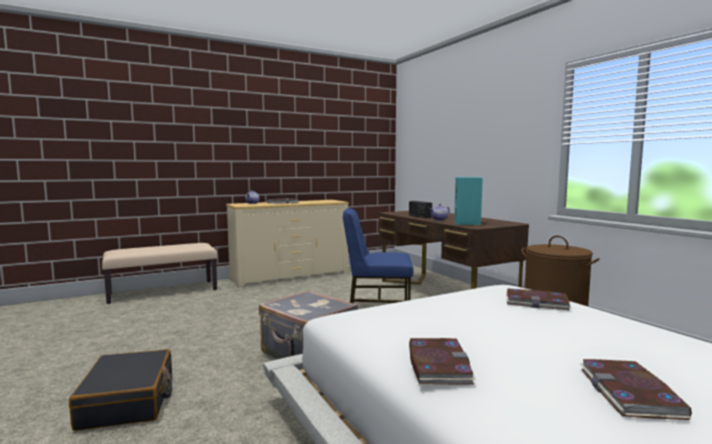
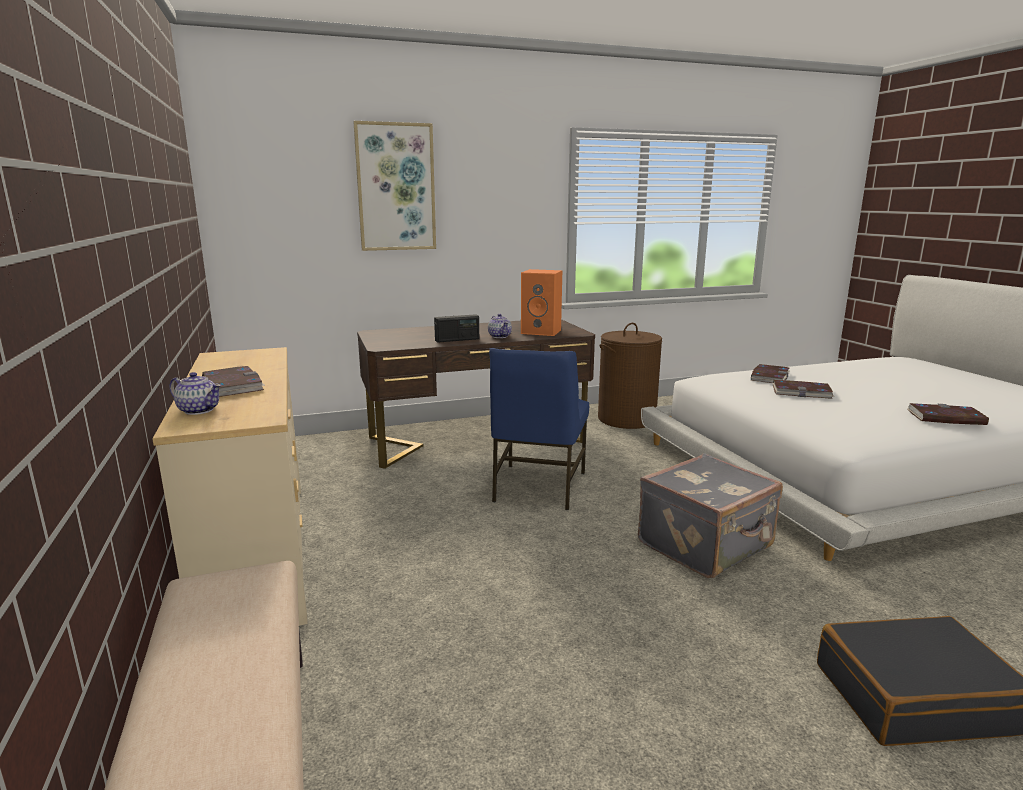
camera: 80 degrees left, 10 degrees up
turquoise speaker [454,177,483,225] -> orange speaker [521,269,562,336]
book [580,359,692,420] -> book moved to [772,380,834,399]
none -> picture [353,121,436,251]

